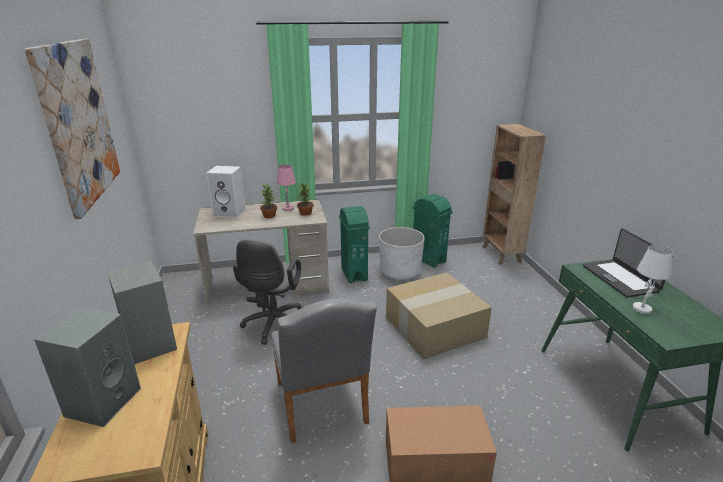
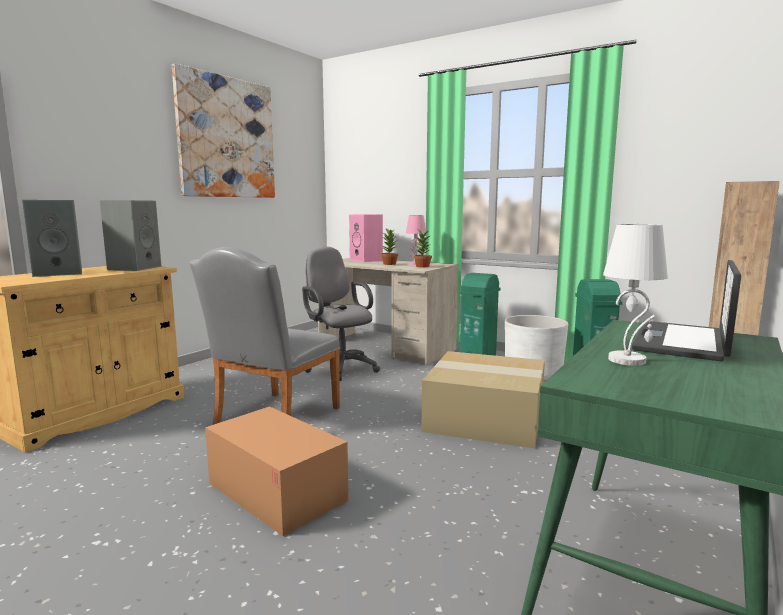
camera: 45 degrees right, 15 degrees down
white speaker [207,166,246,218] -> pink speaker [349,214,383,262]
grey office chair [233,239,303,345] -> grey office chair turned 90 degrees clockwise [302,247,380,381]

